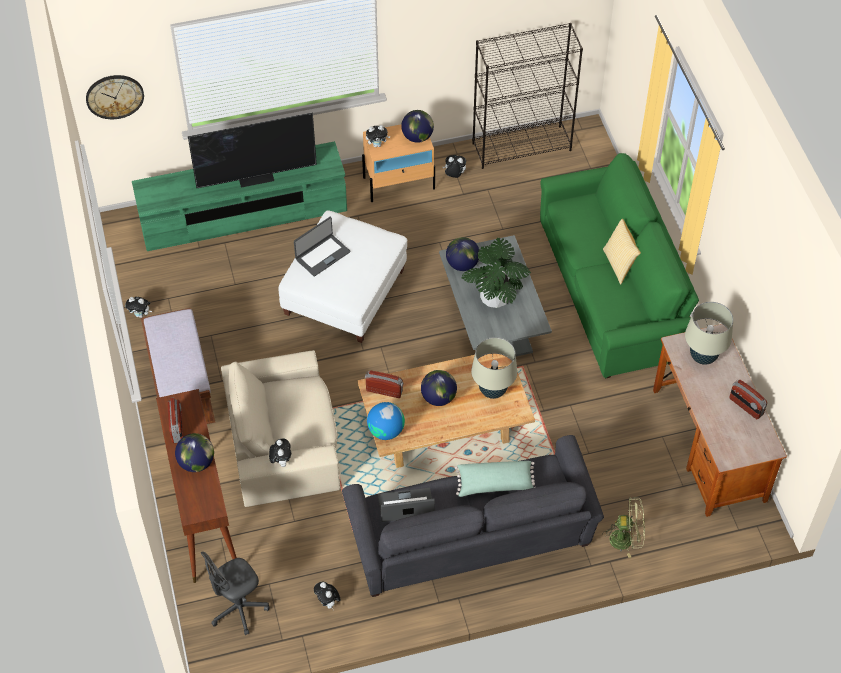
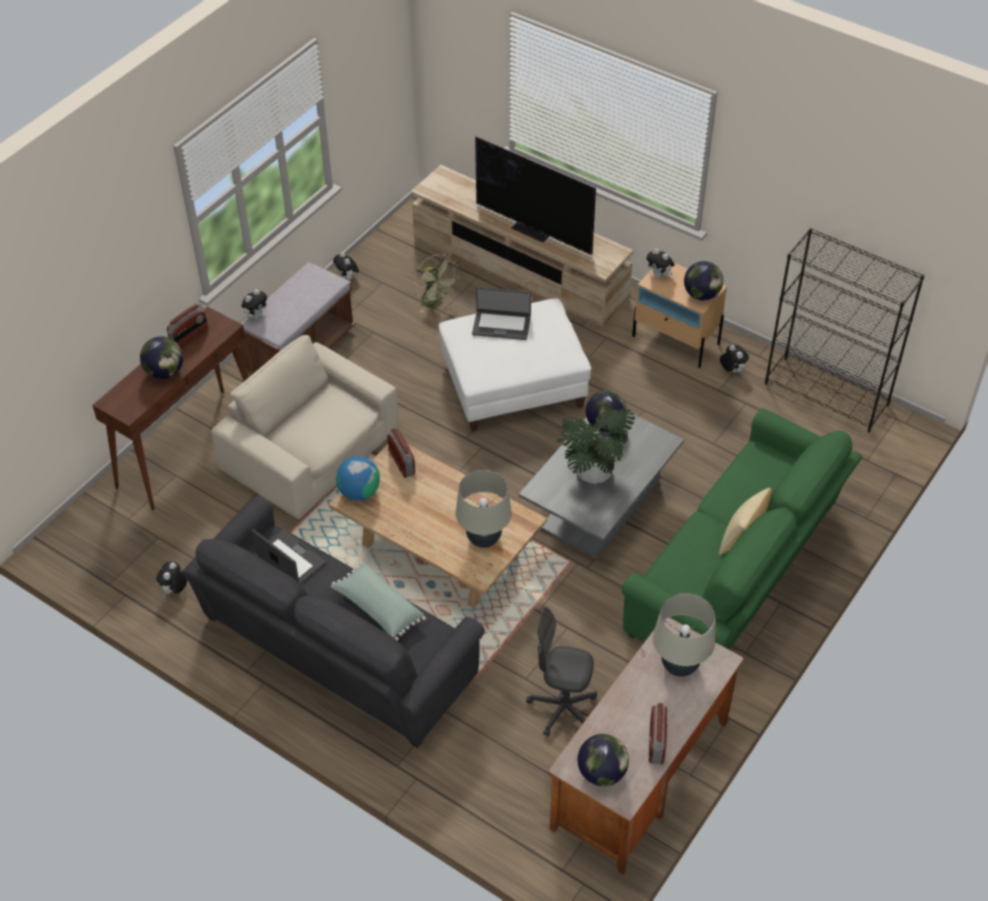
camera: 50 degrees right, 5 degrees down
wall clock [86,75,144,119] -> none
green tv stand [132,141,347,251] -> beige tv stand [411,165,633,327]
grey office chair [201,551,270,635] -> grey office chair moved to [526,607,597,736]
plush toy [269,439,291,467] -> plush toy moved to [242,289,267,319]
globe [421,370,457,406] -> globe moved to [578,734,629,786]
green fan [603,497,645,558] -> green fan moved to [413,254,458,313]

